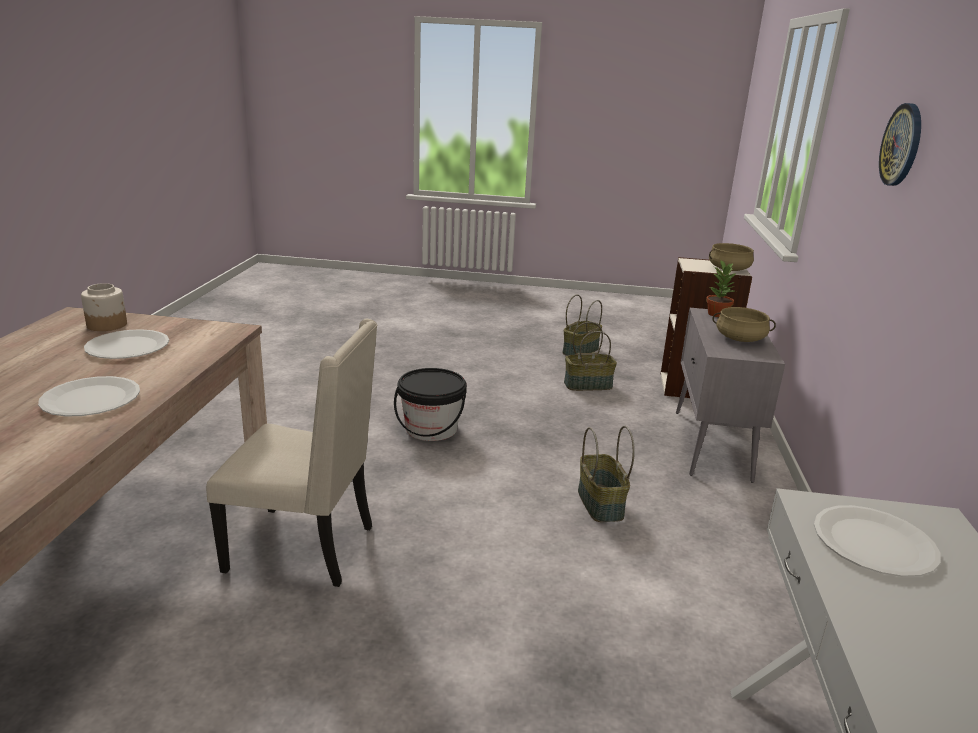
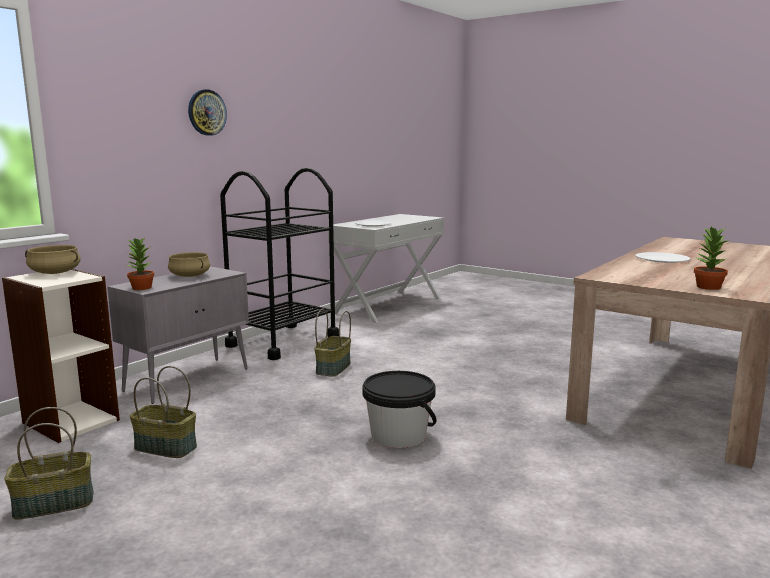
camera: 150 degrees left, 10 degrees down
jar [81,283,127,331] -> potted plant [694,226,729,290]
white plate [84,329,169,359] -> none
beige chair [206,319,377,587] -> none
none -> black cart [220,168,339,360]

